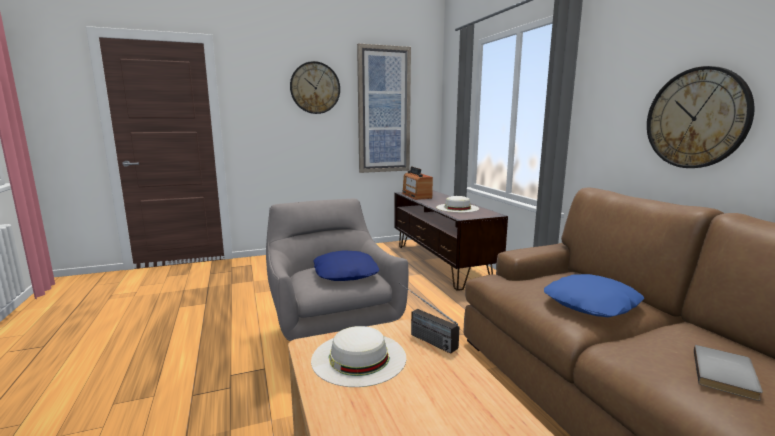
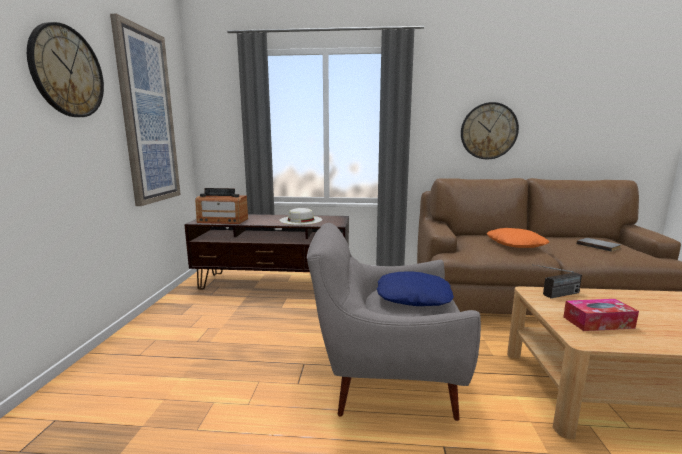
camera: 65 degrees left, 0 degrees up
white hat [311,326,406,387] -> tissue box [563,299,639,331]
blue pillow [544,274,644,317] -> orange pillow [487,228,549,248]

